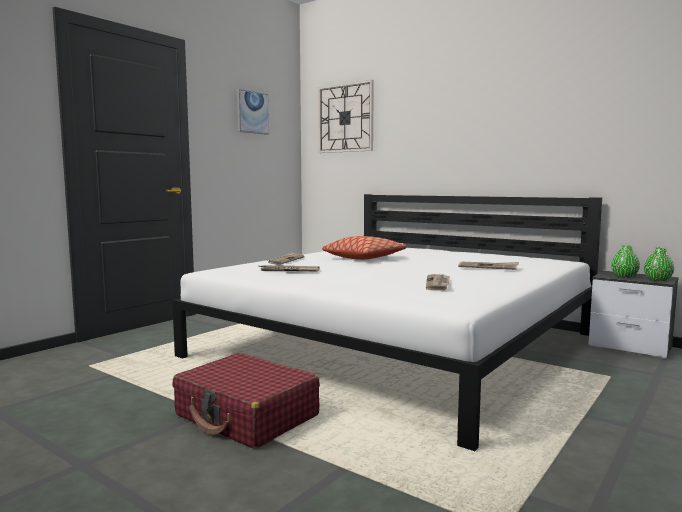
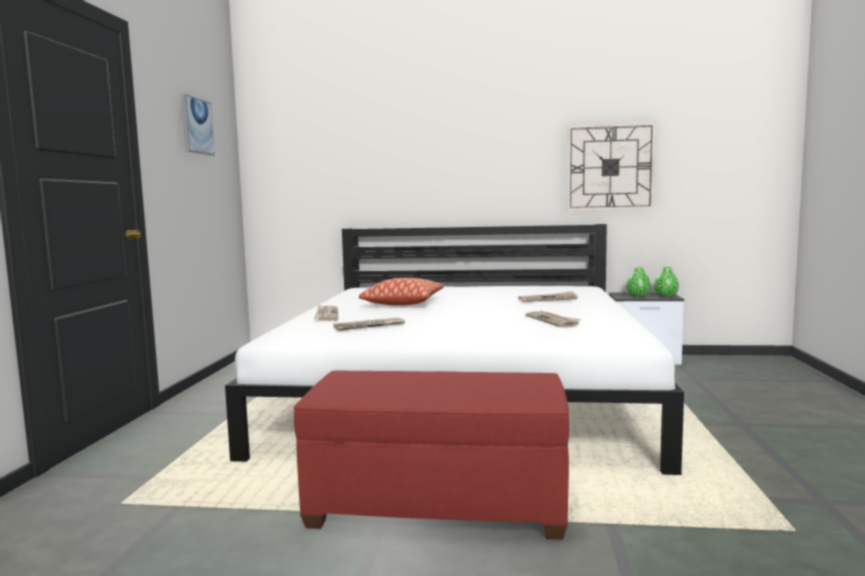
camera: 30 degrees left, 0 degrees up
red suitcase [172,353,320,449] -> red ottoman [293,371,569,540]
wall clock [318,80,374,153] -> wall clock moved to [567,122,656,211]

